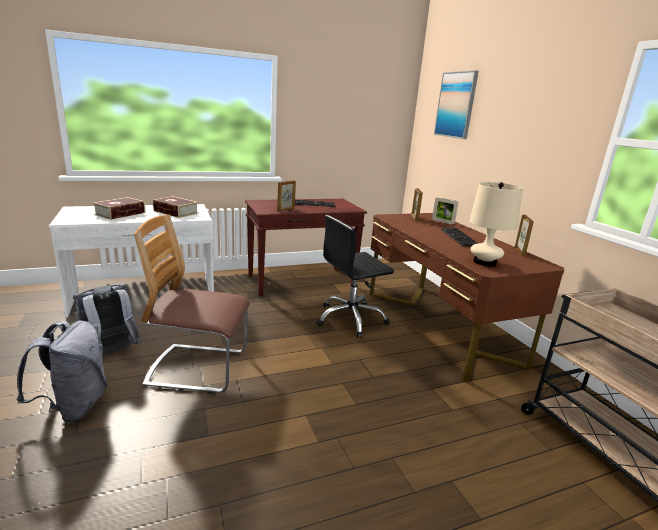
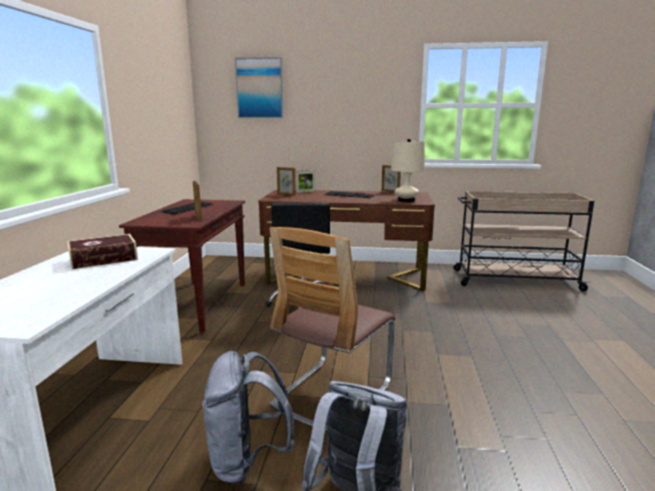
camera: 60 degrees left, 5 degrees down
book [93,197,145,220] -> none

